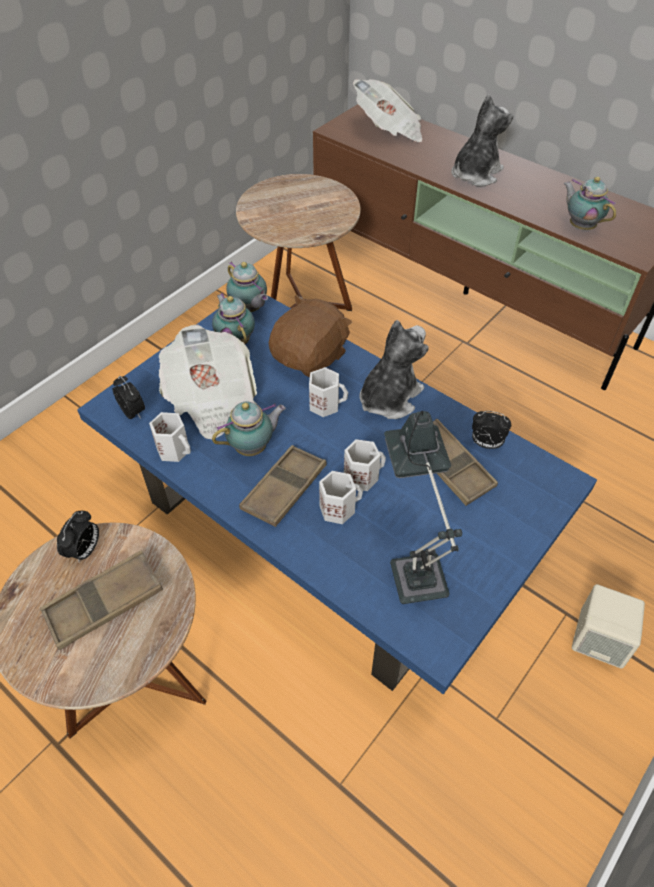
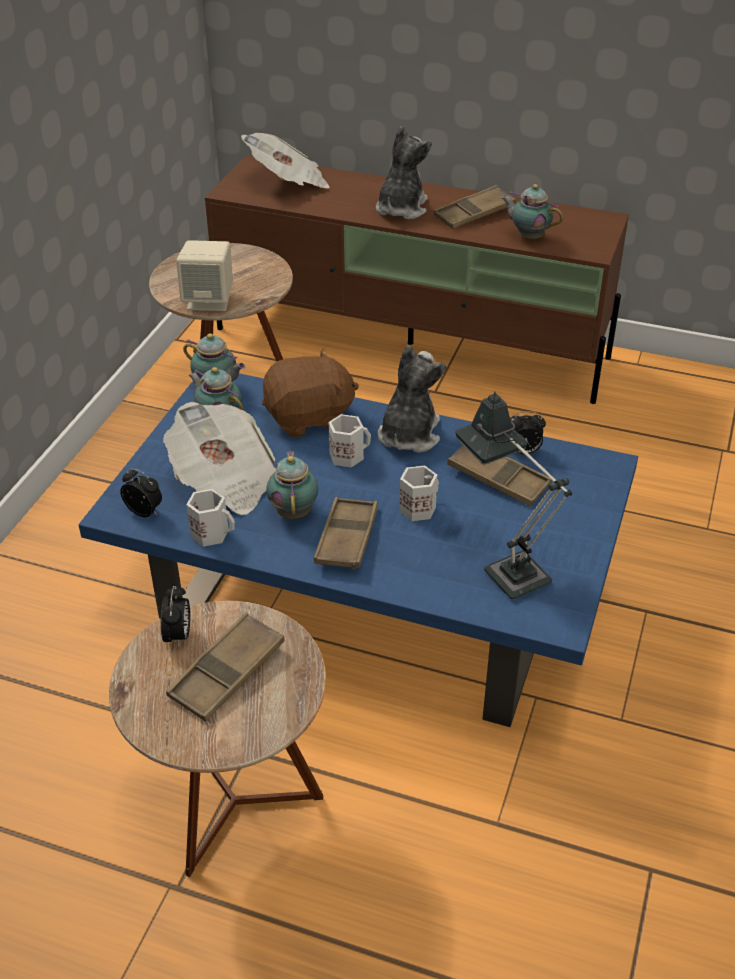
camera: 20 degrees left, 10 degrees down
teapot [212,402,286,456] -> teapot turned 45 degrees counterclockwise [266,450,319,519]
brown plush toy [269,295,352,377] -> brown plush toy turned 60 degrees clockwise [262,349,359,438]
white mug [319,471,363,524] -> none
beige speaker [572,584,645,669] -> beige speaker moved to [176,240,233,311]
none -> brown tray [434,185,516,229]

